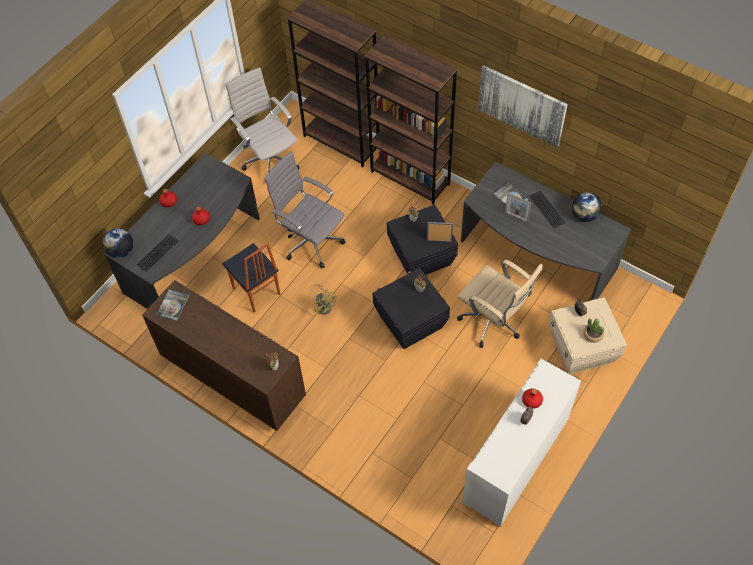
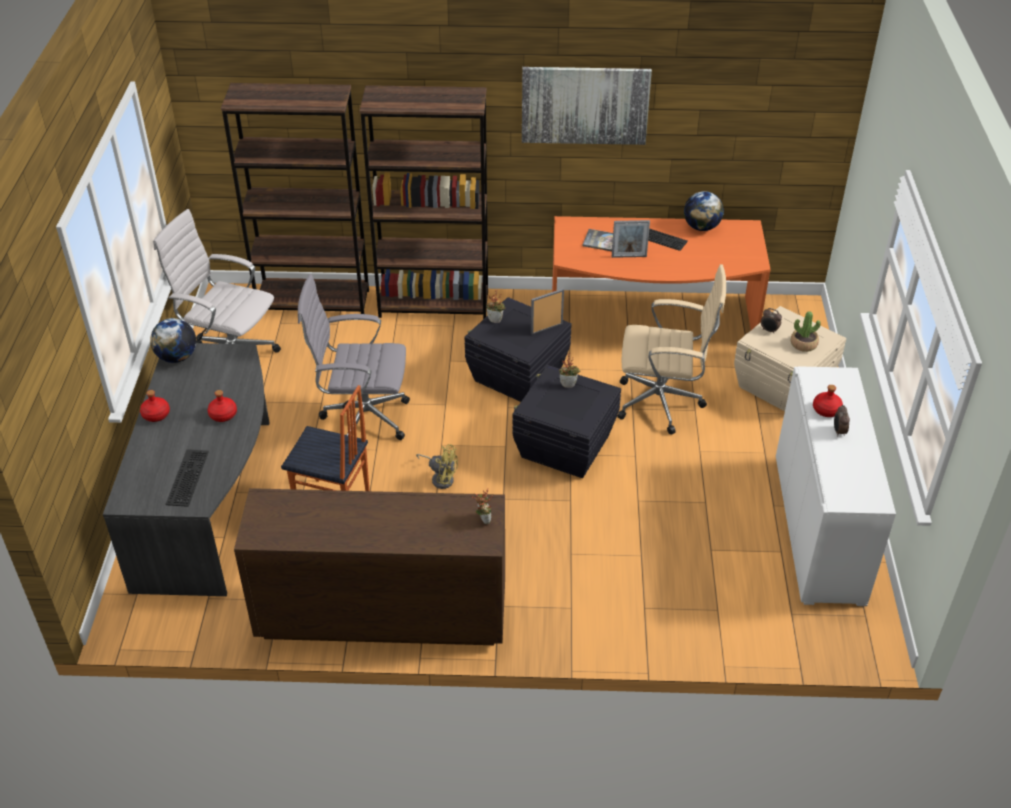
camera: 35 degrees left, 15 degrees down
globe [103,228,134,258] -> globe moved to [150,318,196,363]
book [156,289,189,321] -> none
grey desk [461,161,631,300] -> orange desk [552,216,771,330]

